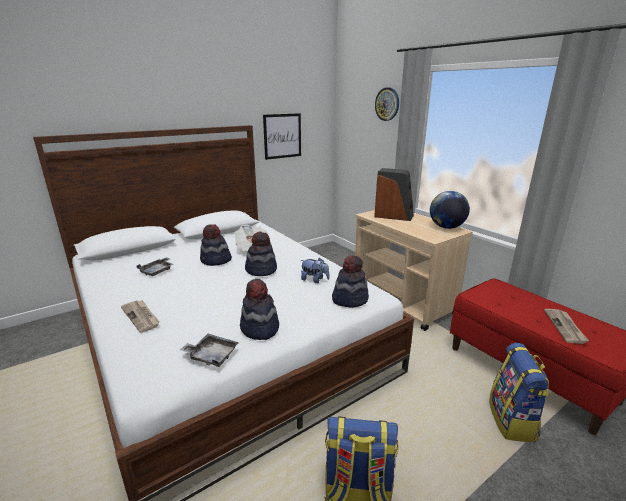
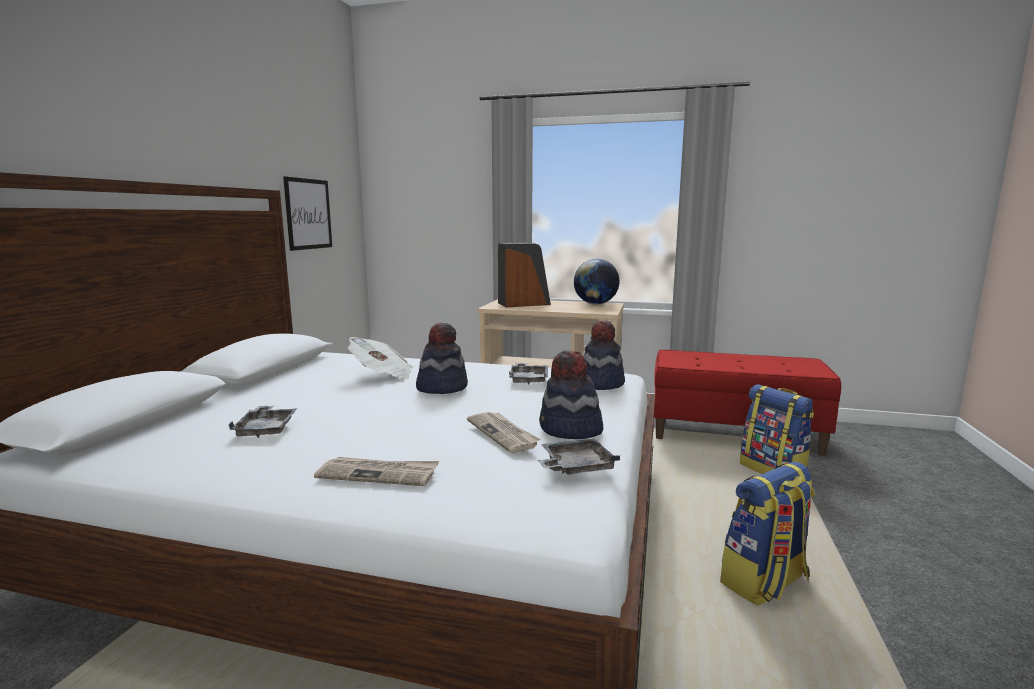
camera: 40 degrees left, 10 degrees down
hat [200,224,232,266] -> none
plush toy [301,258,330,283] -> grey tray [509,363,548,384]
wall clock [375,87,399,121] -> none
newspaper [544,309,589,344] -> newspaper moved to [467,412,540,453]

